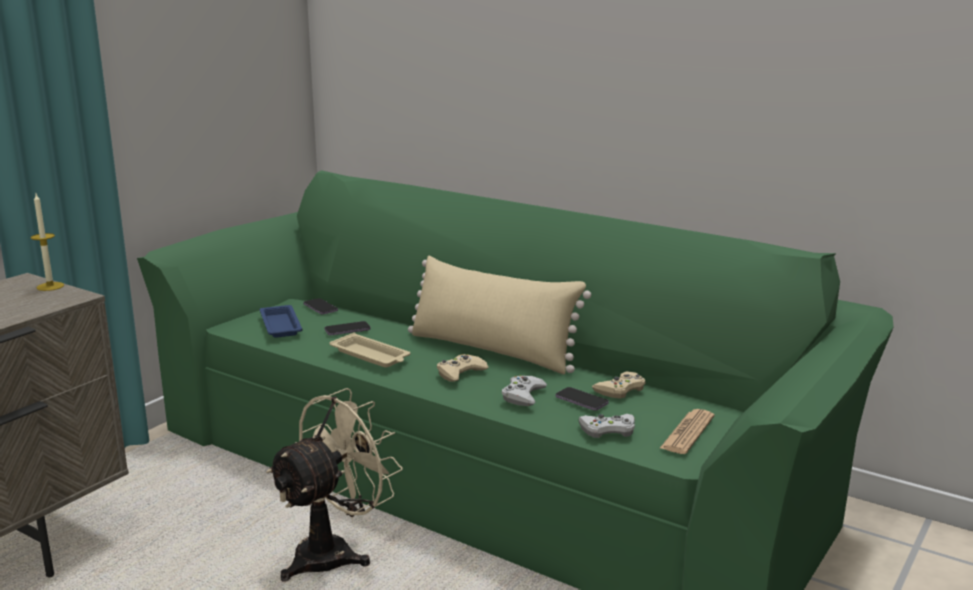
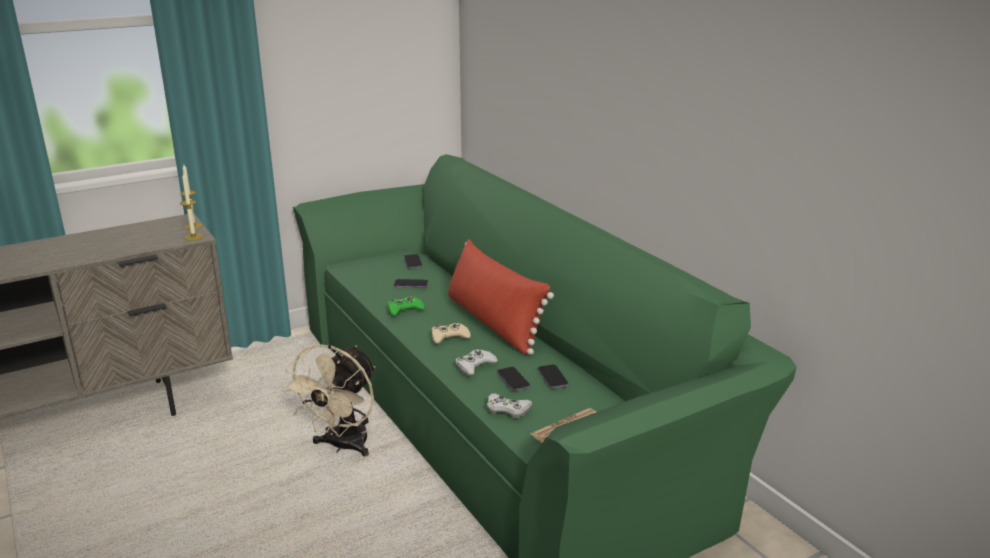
camera: 25 degrees right, 5 degrees up
blue tray [259,305,303,338] -> none
beige fan [266,388,403,582] -> beige fan turned 135 degrees clockwise [282,344,375,457]
beige tray [329,333,411,368] -> green game controller [387,296,425,316]
beige pillow [408,256,591,374] -> red pillow [448,239,554,355]
beige game controller [592,372,645,399] -> phone [538,364,569,388]
none -> candle [180,172,203,240]

